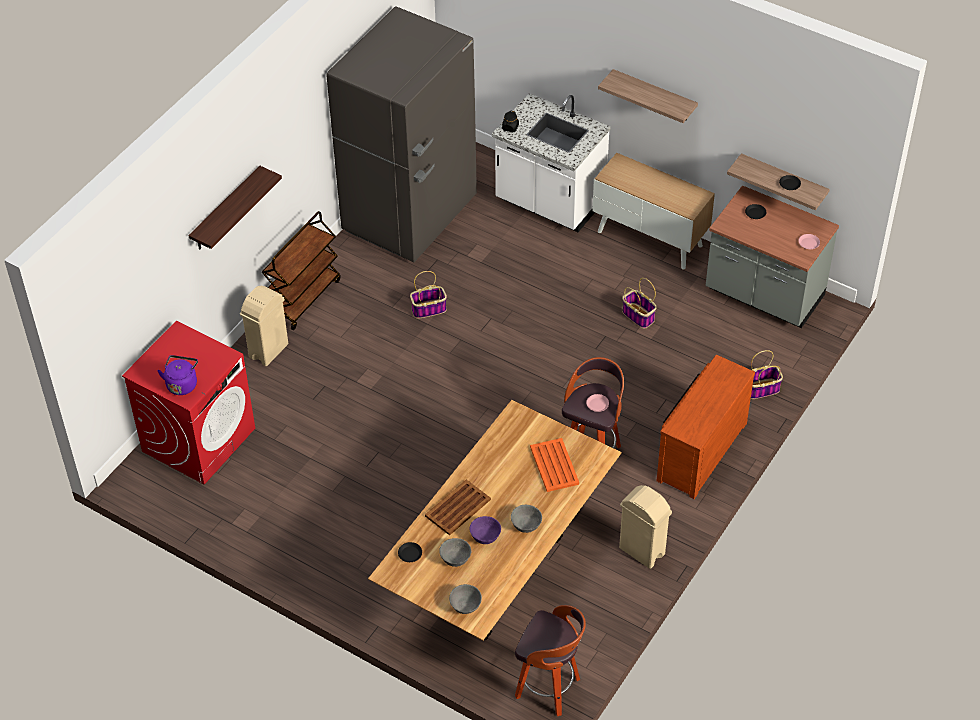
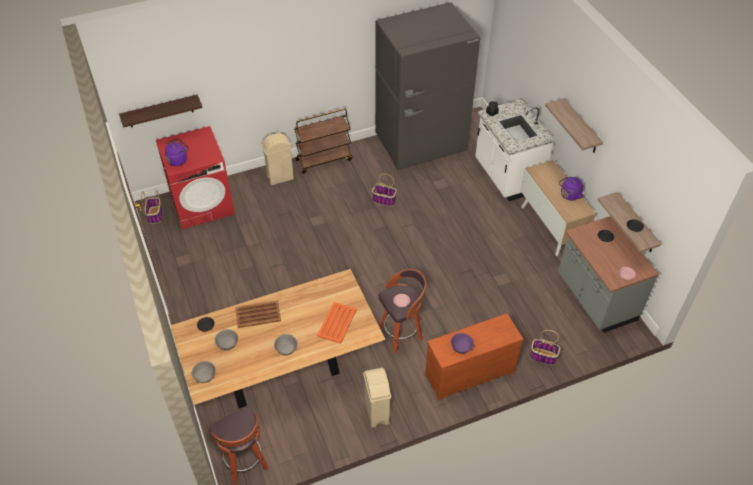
camera: 35 degrees right, 0 degrees up
shelf [188,166,282,250] -> shelf moved to [119,95,202,128]
purple bowl [470,516,501,544] -> purple bowl moved to [451,333,474,354]
basket [622,278,657,329] -> basket moved to [141,191,162,224]
none -> purple kettle [559,177,583,201]

